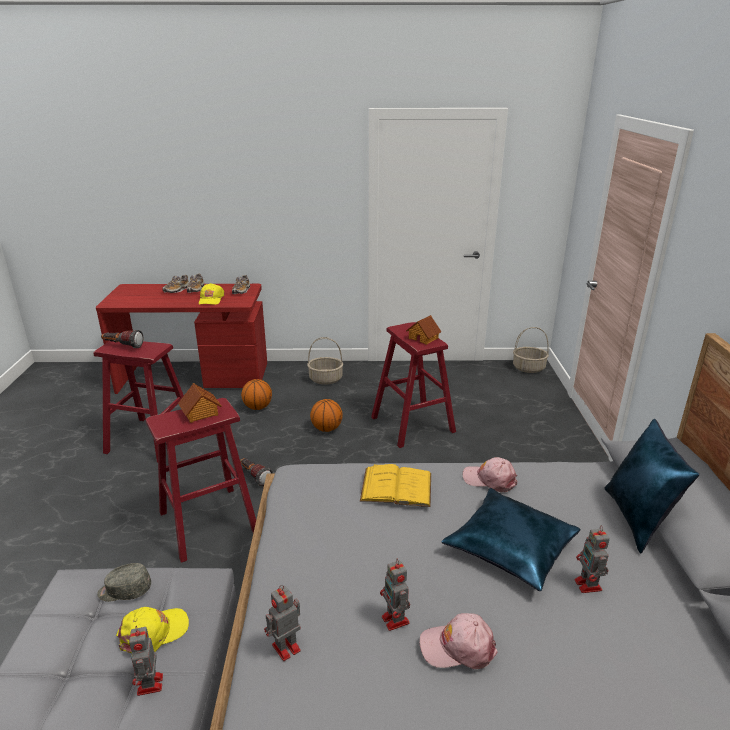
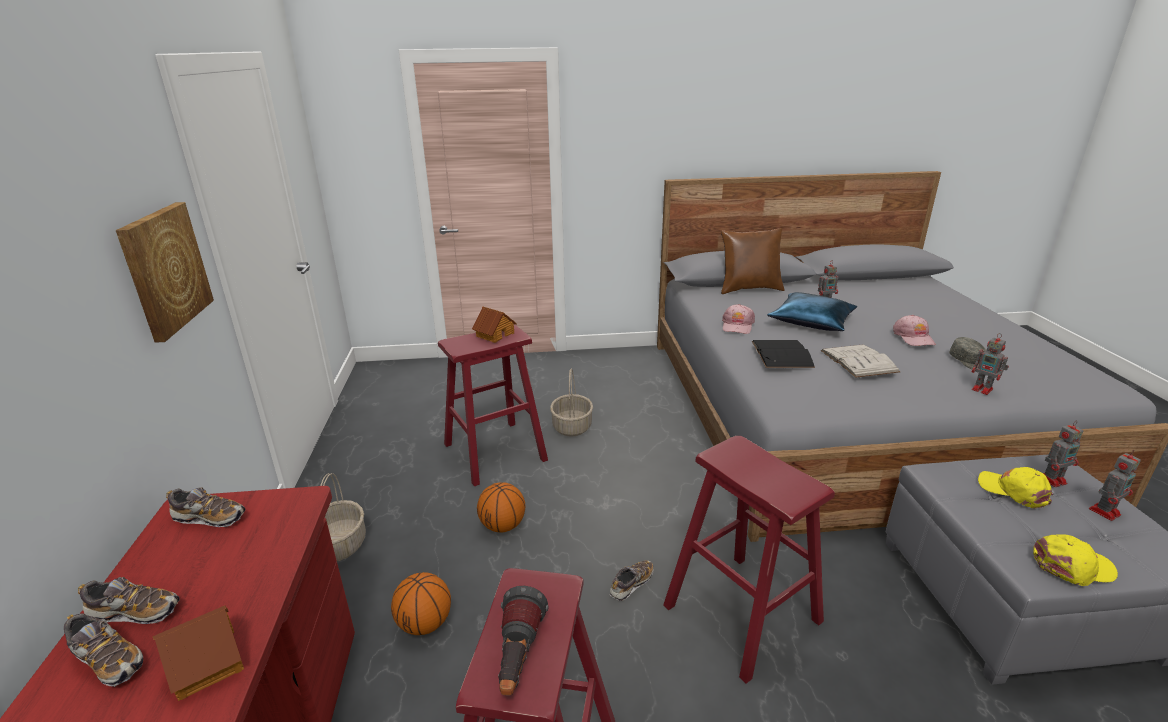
camera: 95 degrees left, 0 degrees up
grey cap [97,563,151,602] -> grey cap moved to [949,337,986,371]
toy house [178,383,221,423] -> toy house moved to [153,606,244,701]
yellow cap [199,283,224,305] -> yellow cap moved to [1033,535,1118,586]
flashlight [240,458,273,486] -> shoe [609,560,654,601]
yellow book [360,464,431,507] -> black book [752,340,815,368]
toy robot [380,559,410,631] -> toy robot moved to [1089,450,1141,521]
basket [513,327,549,373] -> basket moved to [550,368,593,437]
blue pillow [604,419,699,553] -> brown pillow [721,228,785,294]
none -> picture [116,202,214,343]
none -> white book [821,345,900,378]

